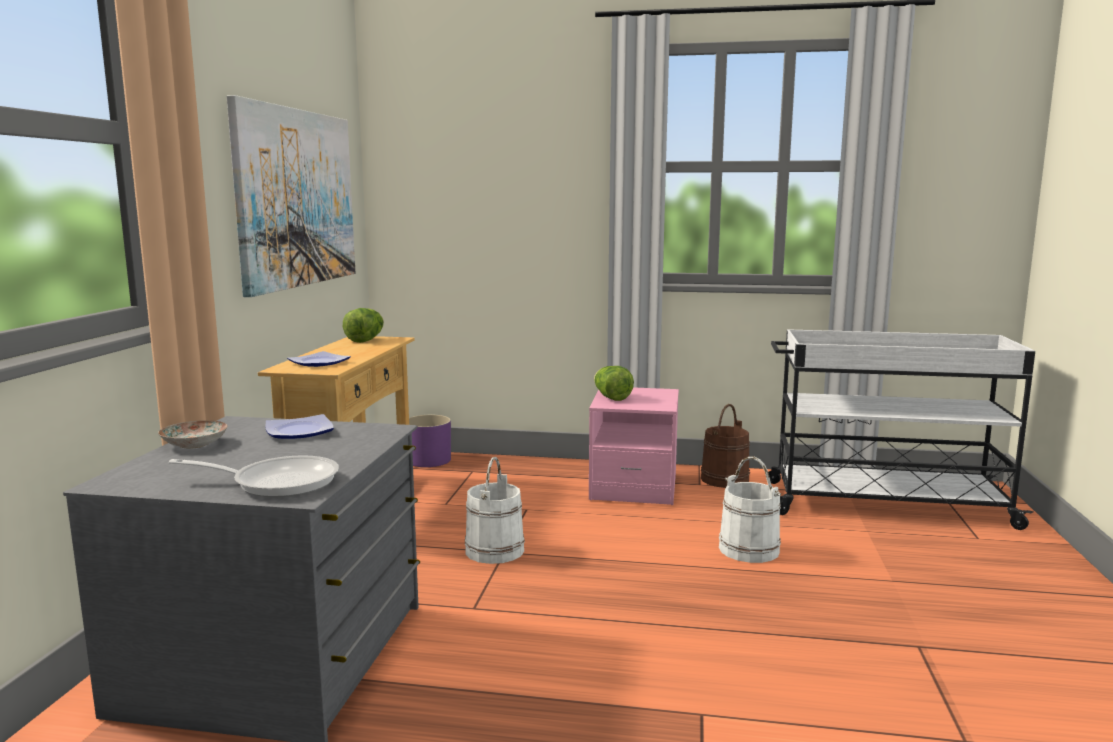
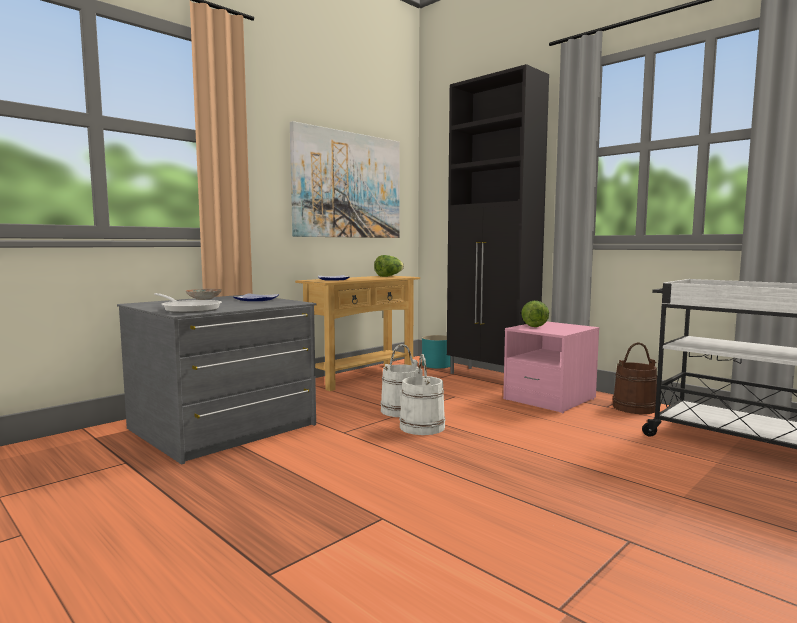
camera: 35 degrees right, 5 degrees down
purple planter [409,415,451,467] -> turquoise planter [422,335,451,368]
white bucket [719,456,781,563] -> white bucket moved to [399,354,446,435]
none -> black cabinet [447,64,549,374]

